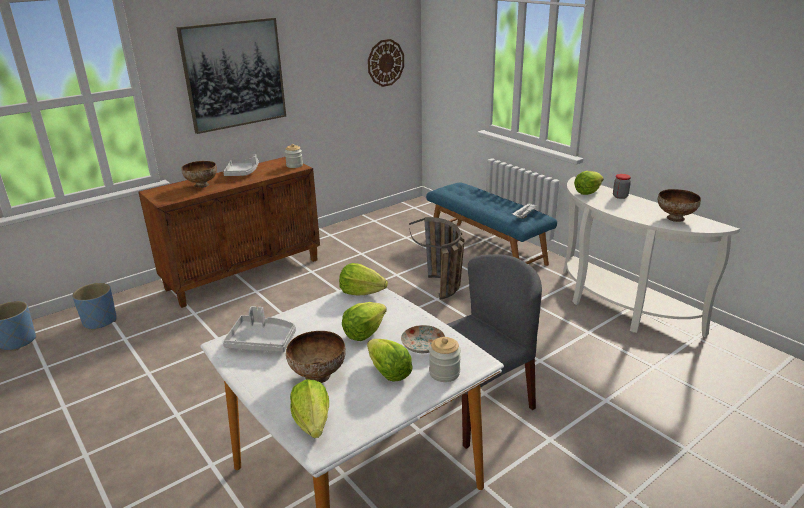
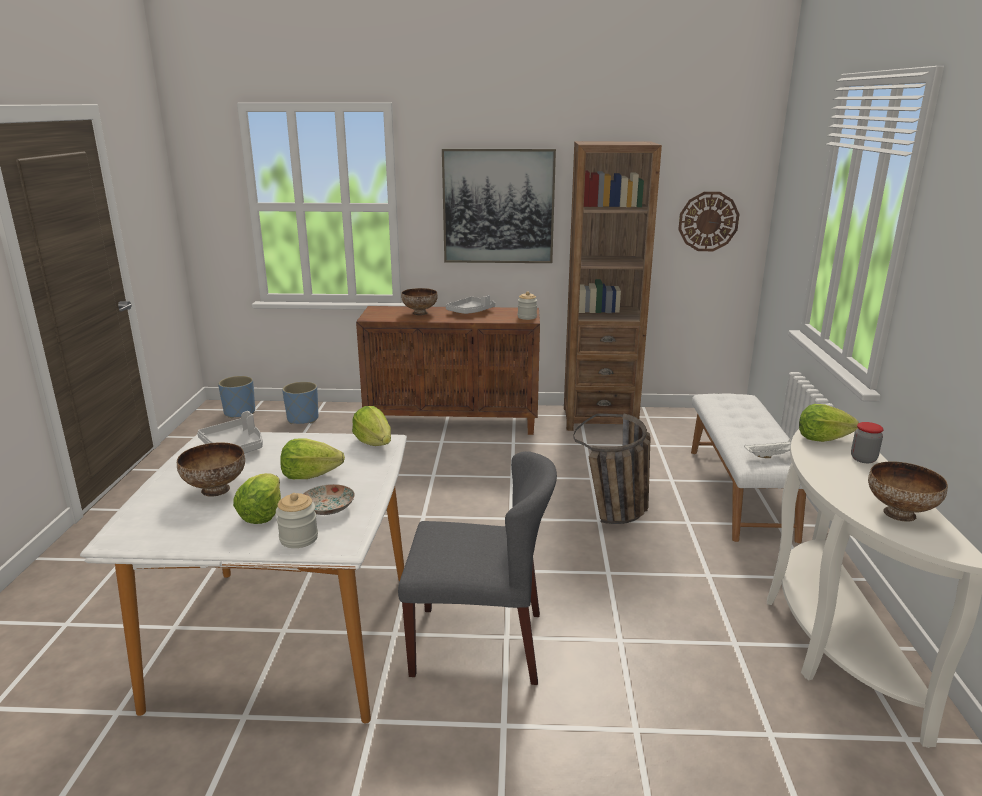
camera: 40 degrees right, 5 degrees down
lettuce [290,380,329,438] -> none
blue bench [426,182,557,266] -> white bench [691,394,806,543]
none -> brown bookcase [564,141,662,431]

